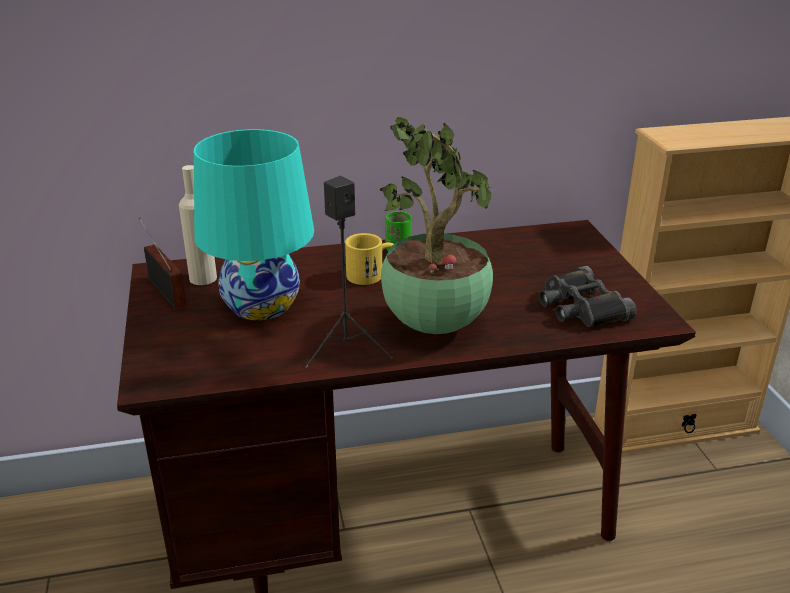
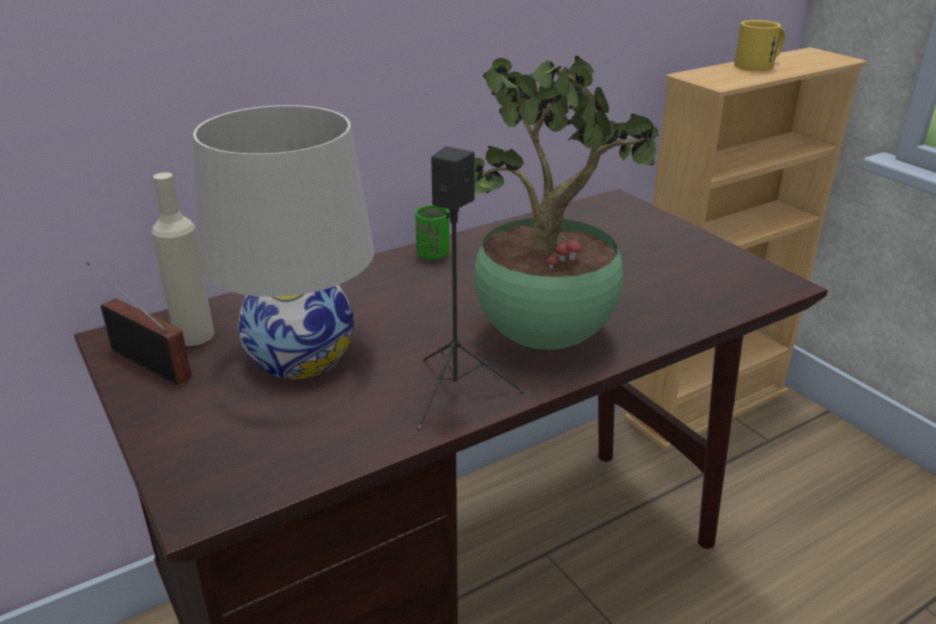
camera: 20 degrees left, 0 degrees up
turquoise table lamp [194,129,314,320] -> white table lamp [193,105,374,379]
yellow mug [345,233,394,285] -> yellow mug moved to [734,20,785,71]
black binoculars [539,266,637,327] -> none

